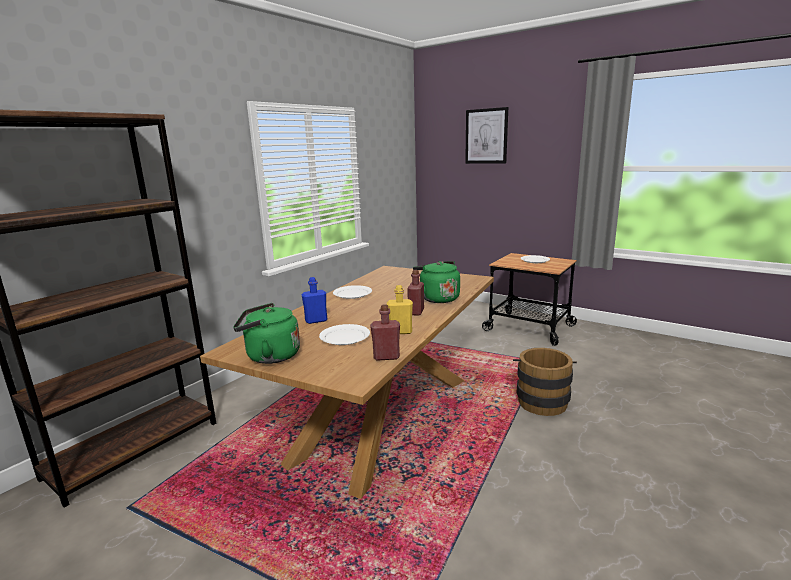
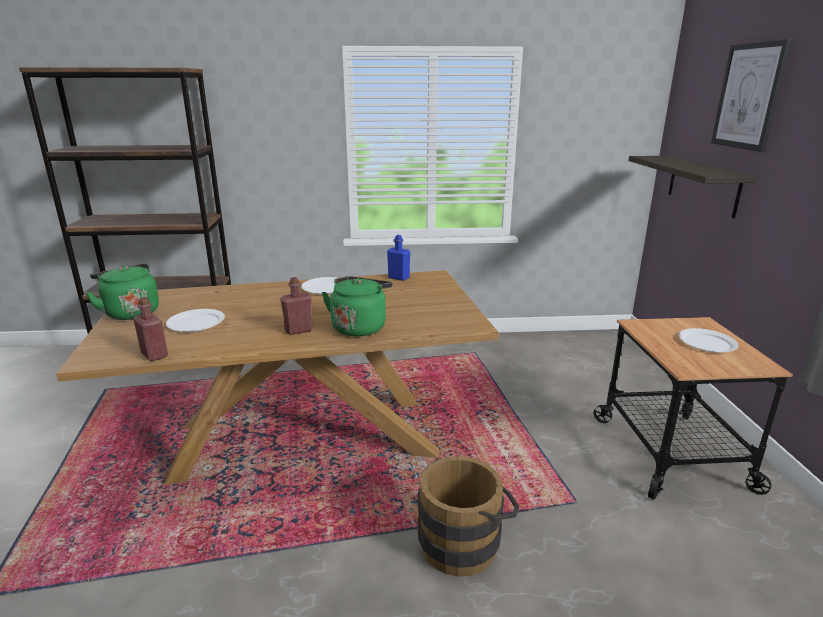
camera: 50 degrees right, 5 degrees up
blue bottle [302,277,327,324] -> blue bottle moved to [387,235,410,281]
yellow bottle [387,285,413,334] -> none
none -> shelf [628,156,756,219]

